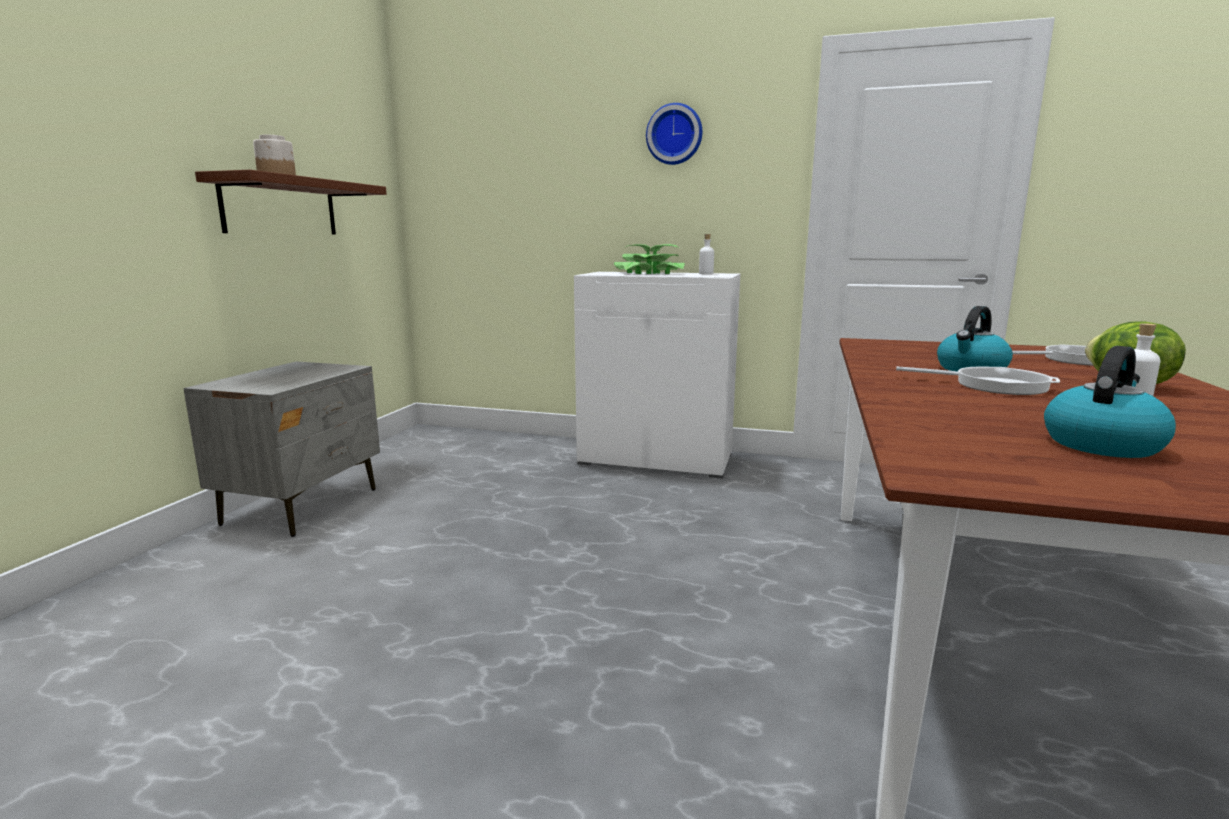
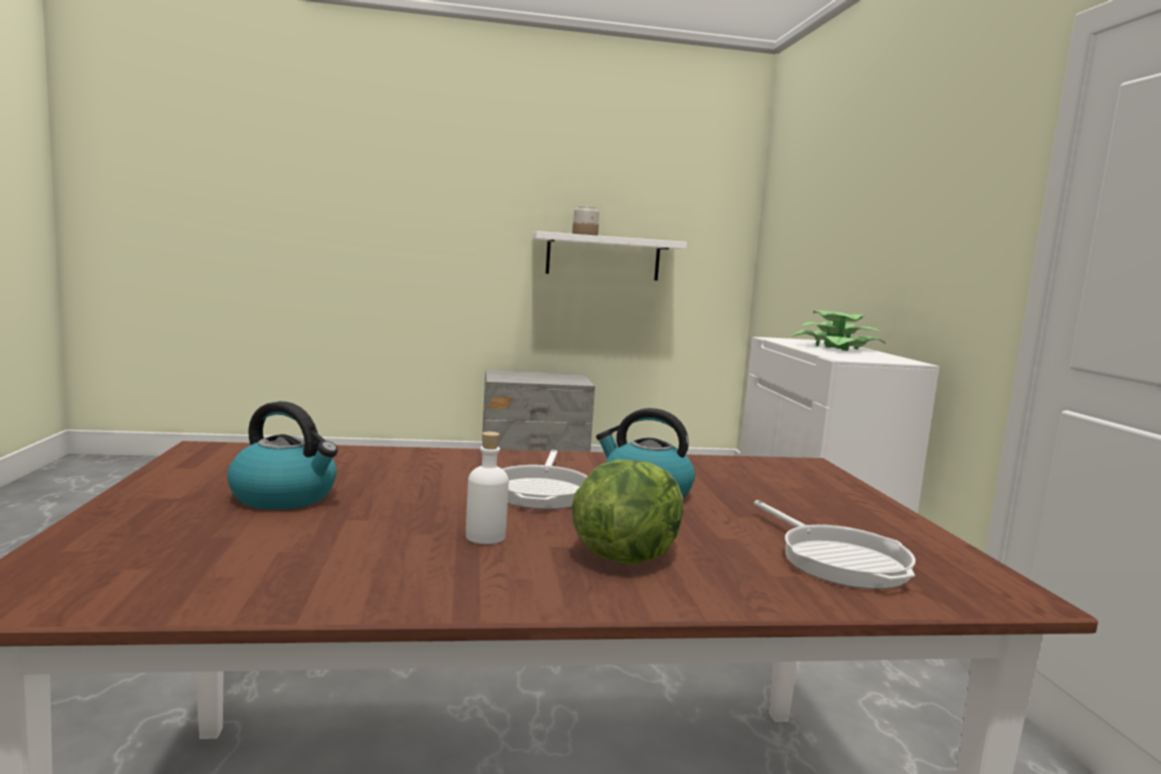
camera: 65 degrees right, 5 degrees down
brown shelf [195,170,387,234] -> white shelf [533,231,687,281]
wall clock [646,103,702,165] -> none
white bottle [699,234,714,274] -> none

